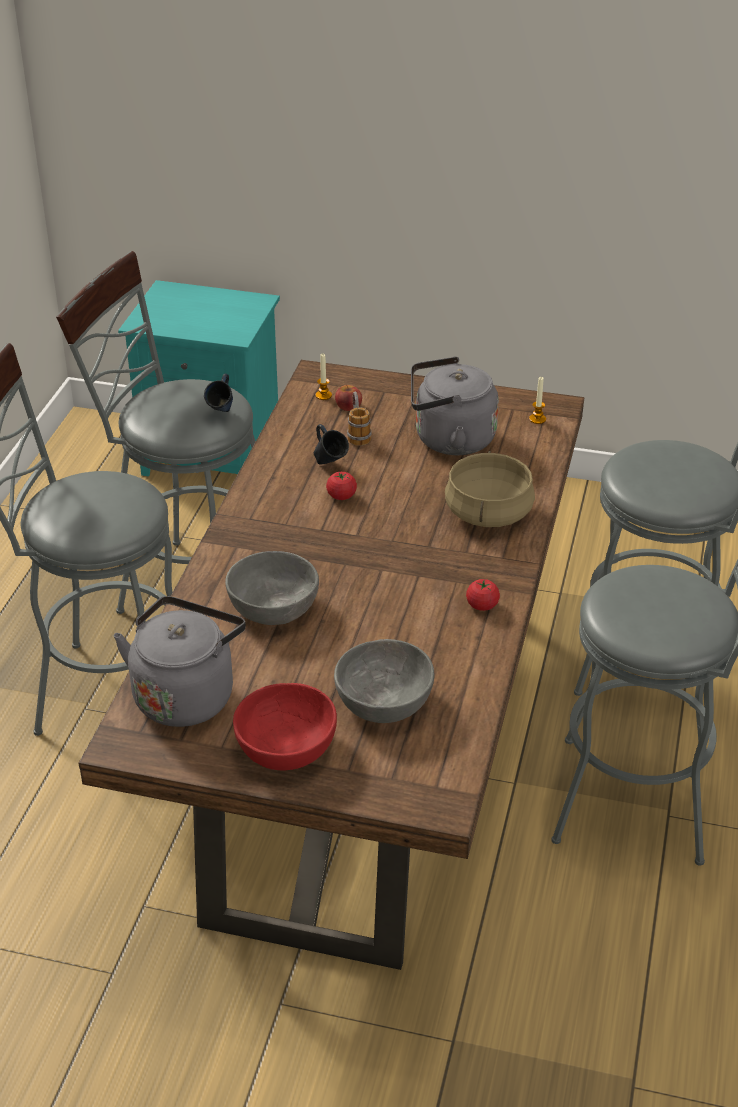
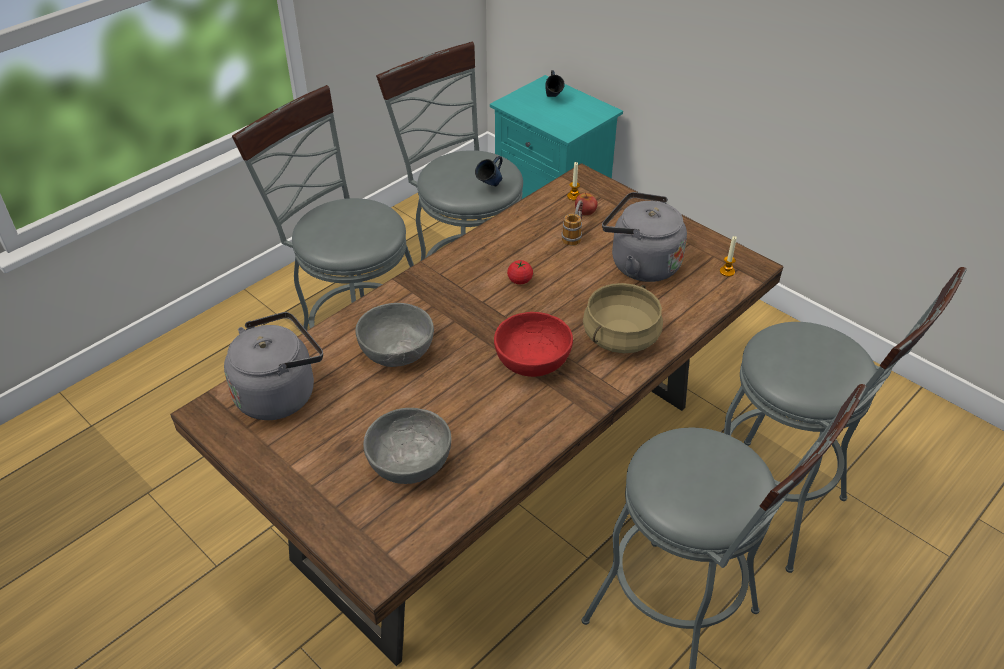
camera: 30 degrees right, 5 degrees up
red bowl [233,683,337,770] -> red bowl moved to [494,312,573,377]
blue mug [314,424,349,465] -> blue mug moved to [545,70,565,97]
tomato [466,579,500,611] -> none

